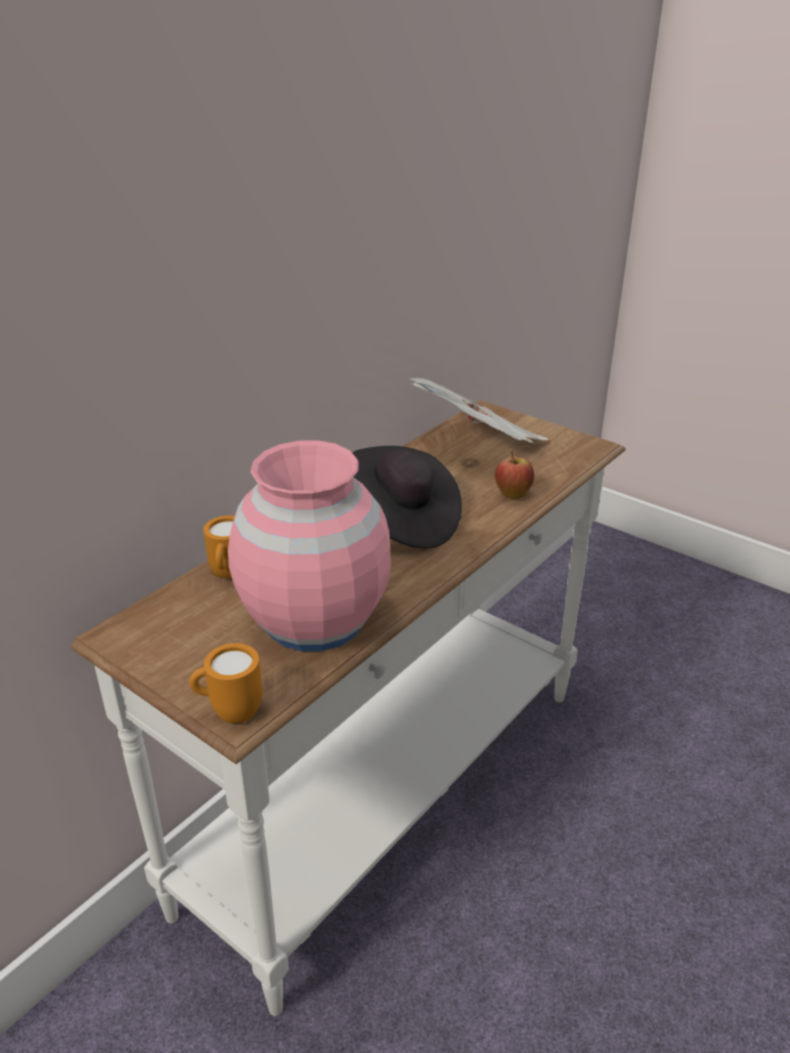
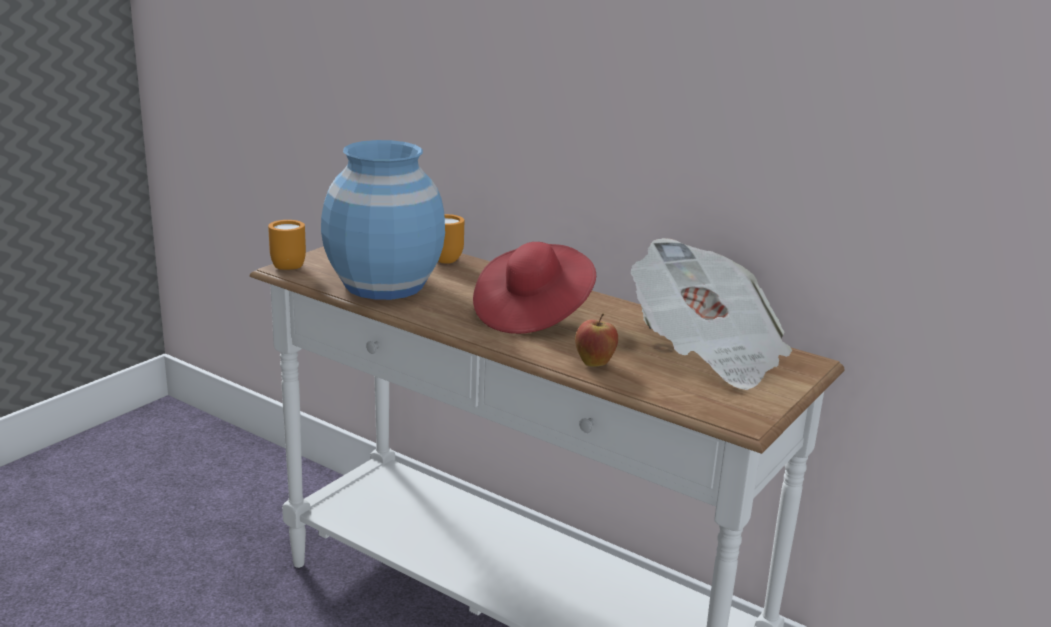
camera: 85 degrees right, 10 degrees down
pink vase [228,440,391,651] -> blue vase [321,140,445,300]
black hat [353,446,462,548] -> red hat [473,242,596,334]

